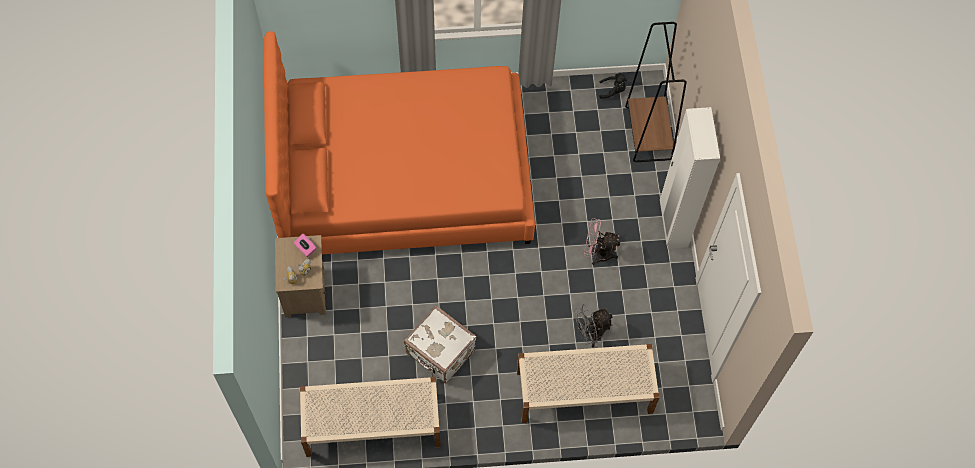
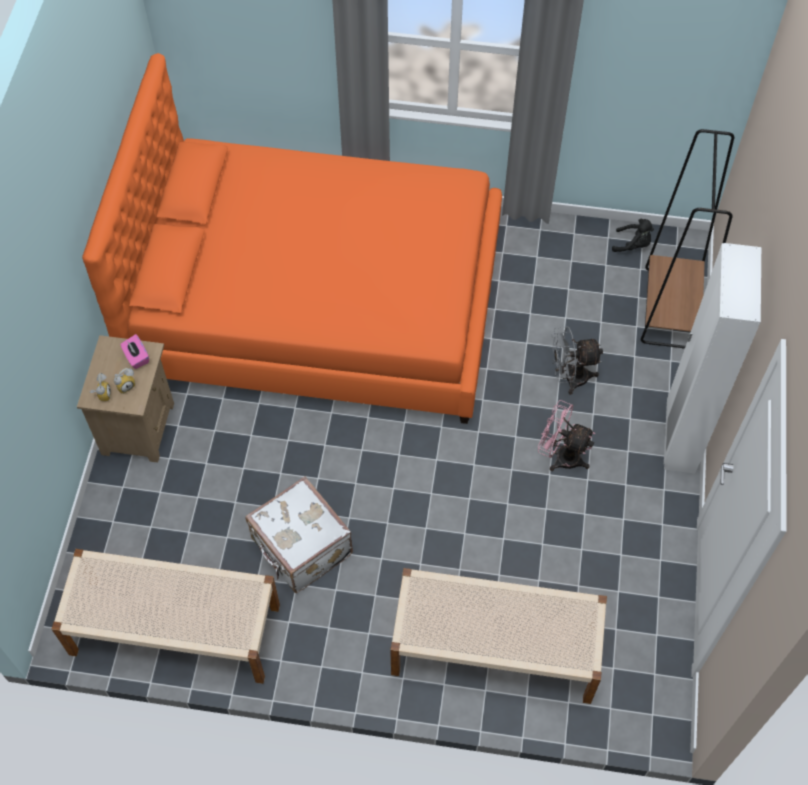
camera: 15 degrees right, 5 degrees down
grey fan [574,304,613,347] -> grey fan moved to [551,326,603,395]

